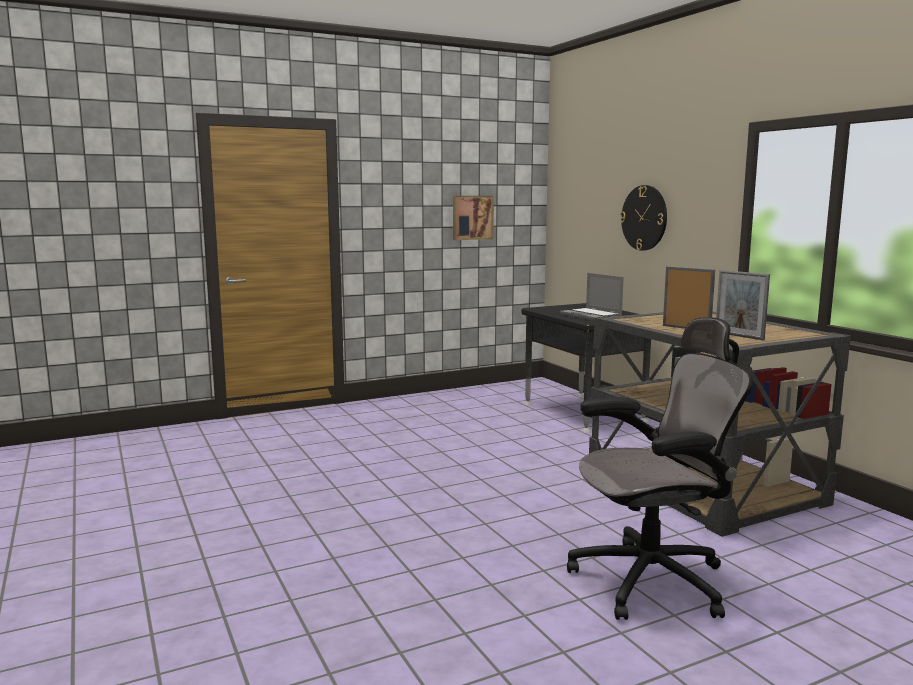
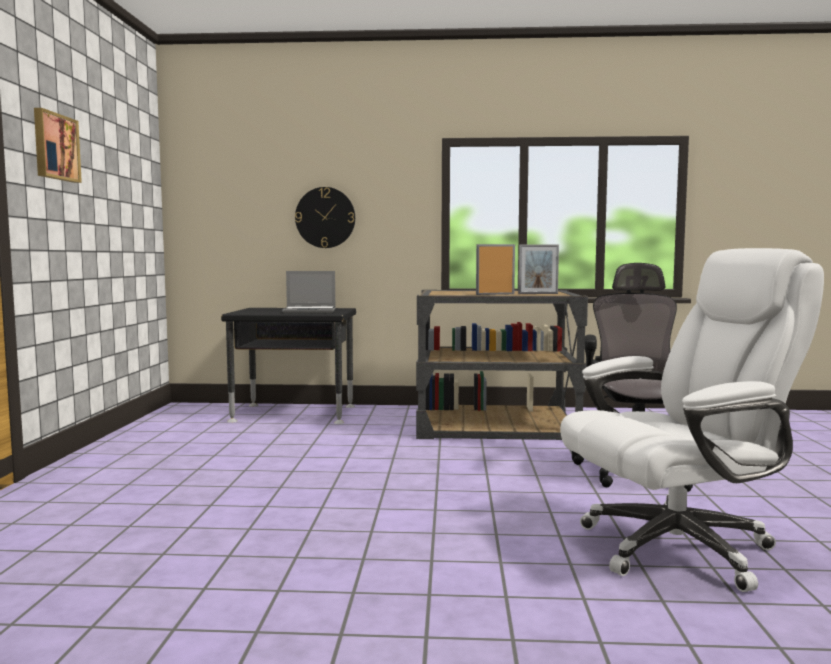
camera: 60 degrees left, 5 degrees down
picture [453,196,494,240] -> picture moved to [34,108,82,183]
none -> white office chair [560,248,824,592]

